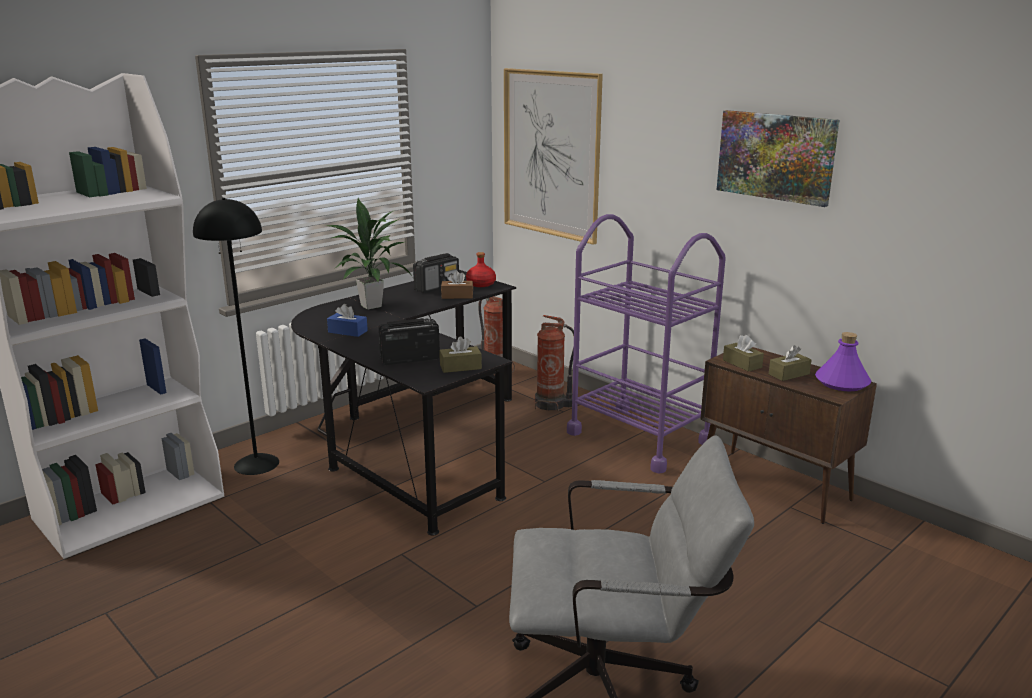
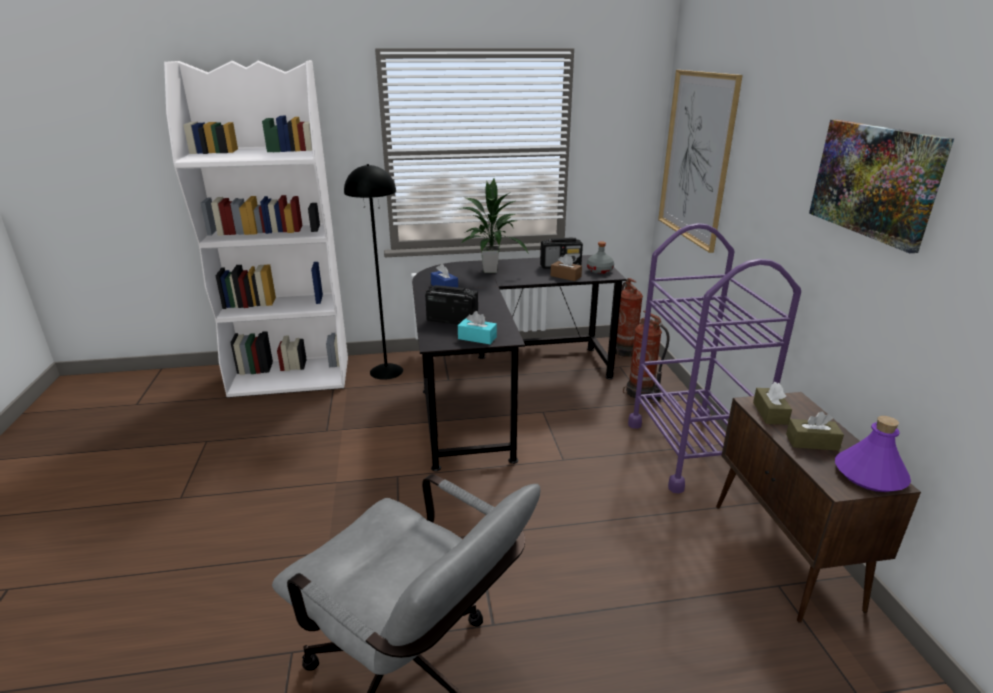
camera: 35 degrees right, 5 degrees up
brown tissue box [439,337,482,373] -> turquoise tissue box [458,311,497,344]
red bottle [466,252,496,287] -> grey bottle [587,241,614,274]

